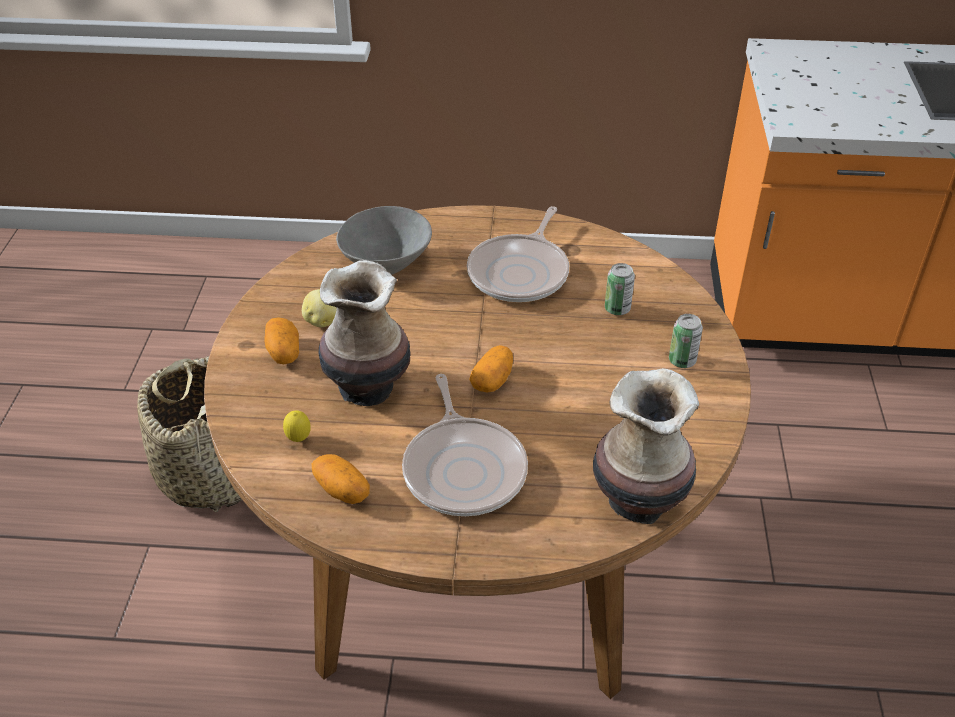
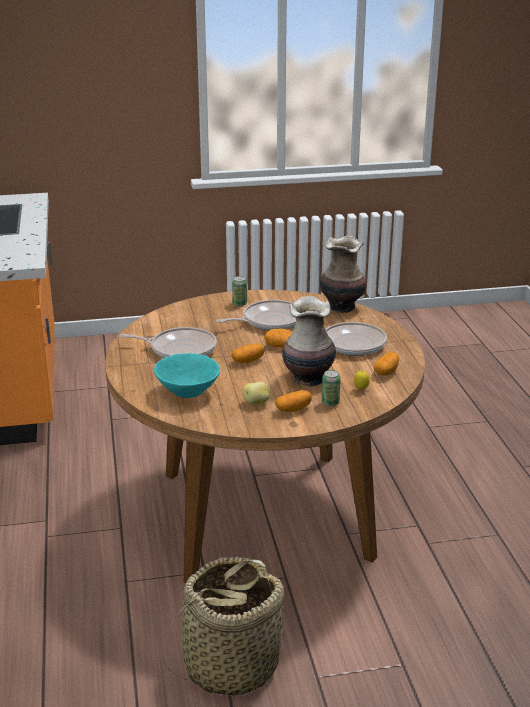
camera: 105 degrees left, 15 degrees down
grey bowl [336,206,432,275] -> turquoise bowl [154,353,220,398]
can [605,263,635,315] -> can moved to [322,370,341,406]
none -> frying pan [216,300,296,331]
none -> potato [231,343,265,363]

